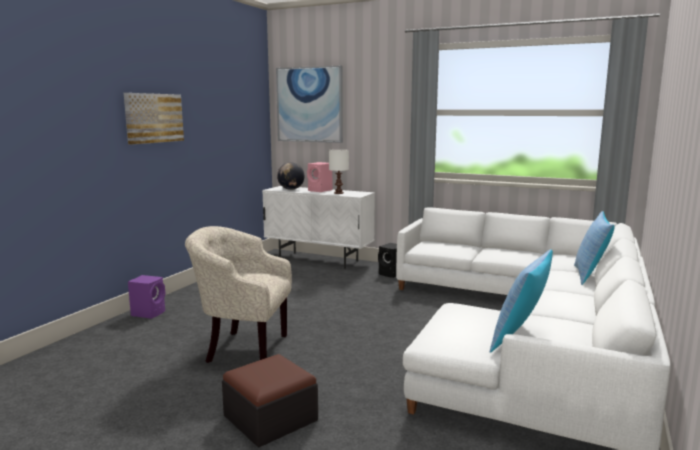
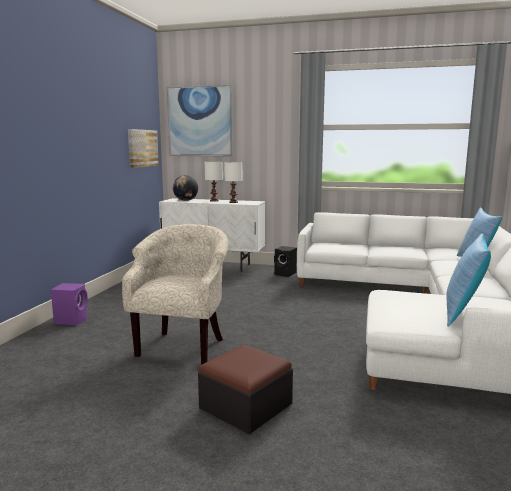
camera: 10 degrees left, 0 degrees up
picture [124,93,184,145] -> picture moved to [128,129,159,168]
beige armchair [185,226,292,363] -> beige armchair turned 105 degrees clockwise [122,224,229,365]
pink speaker [307,162,332,192] -> white table lamp [205,162,223,202]

